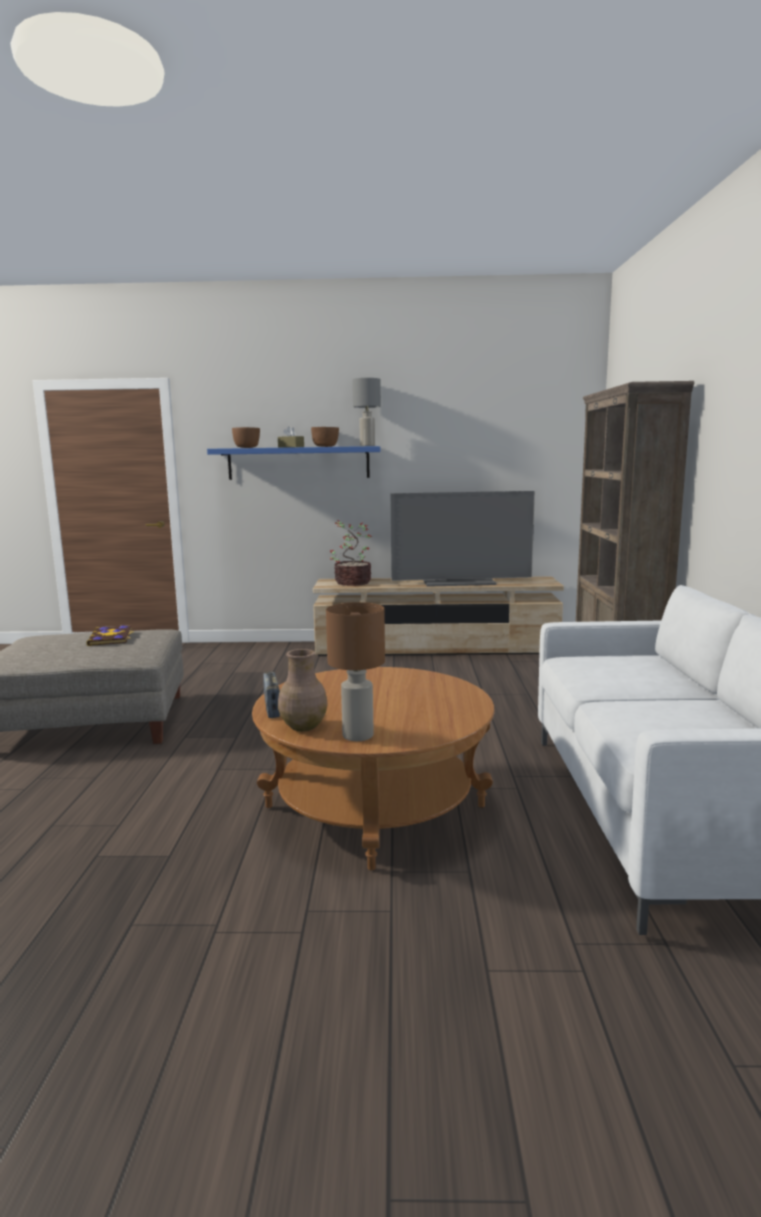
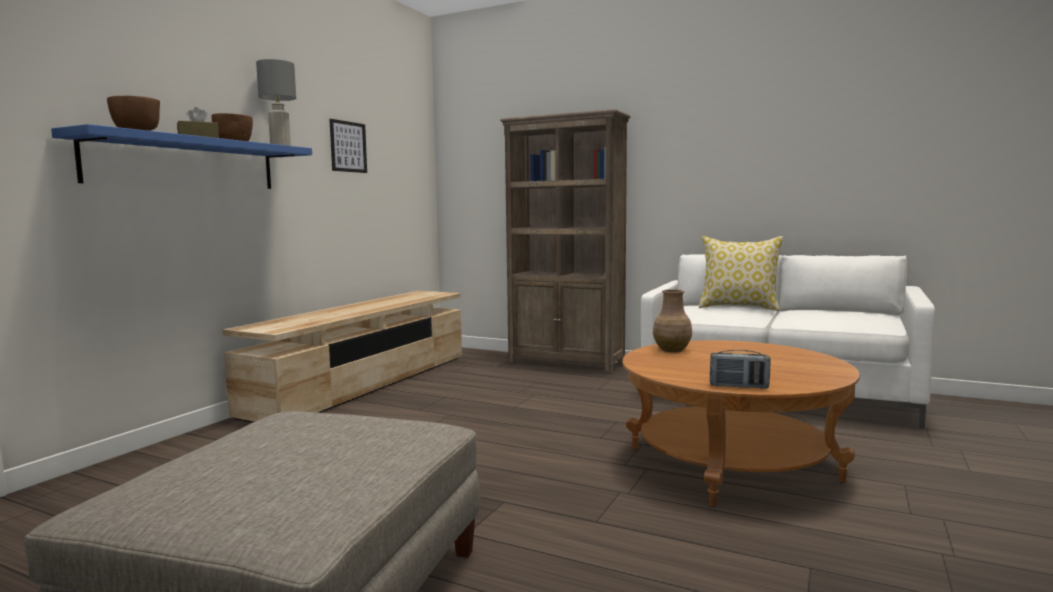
camera: 65 degrees left, 5 degrees down
book [86,625,133,646] -> none
brown vase [278,649,328,731] -> brown vase moved to [653,290,692,352]
brown table lamp [326,602,385,741] -> none
potted plant [330,520,372,586] -> none
television [390,491,535,587] -> none
none -> picture [329,119,367,173]
none -> pillow [699,236,783,311]

